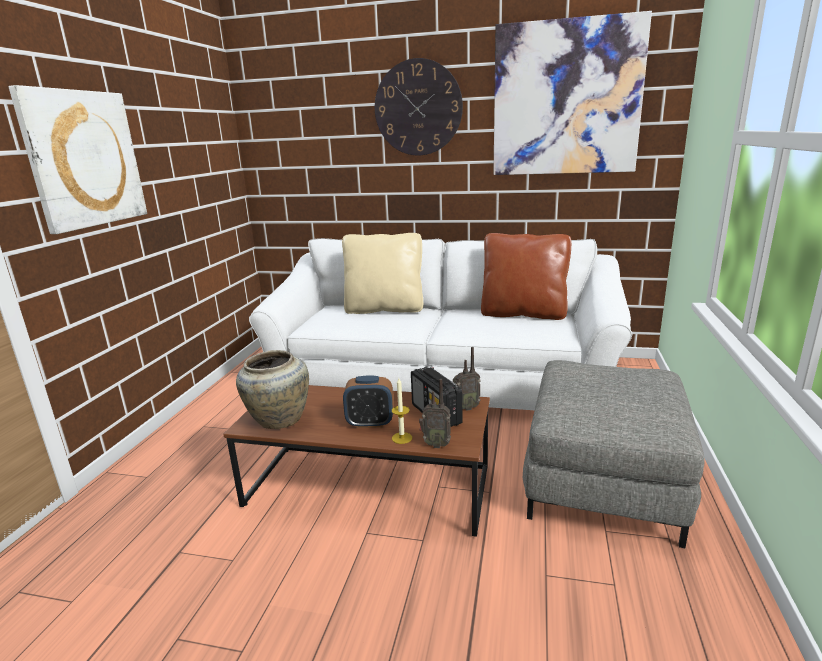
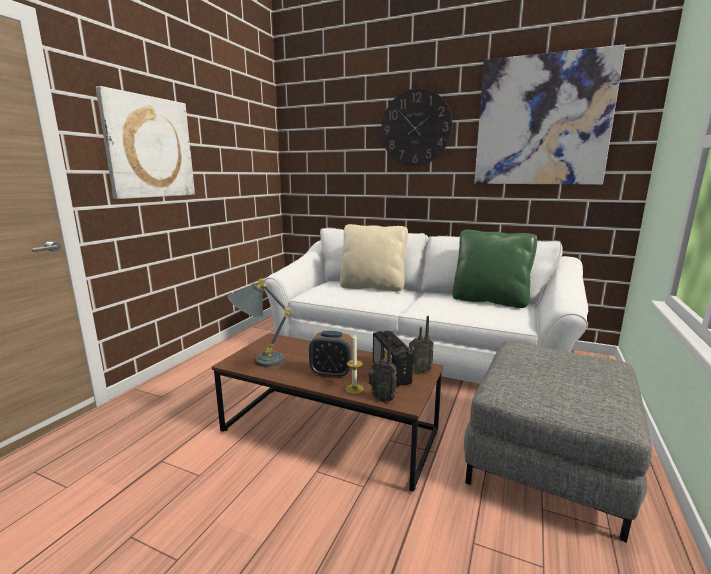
camera: 10 degrees right, 5 degrees down
beige vase [236,350,309,429] -> grey table lamp [228,279,291,367]
brown pillow [481,233,571,320] -> green pillow [452,230,537,308]

